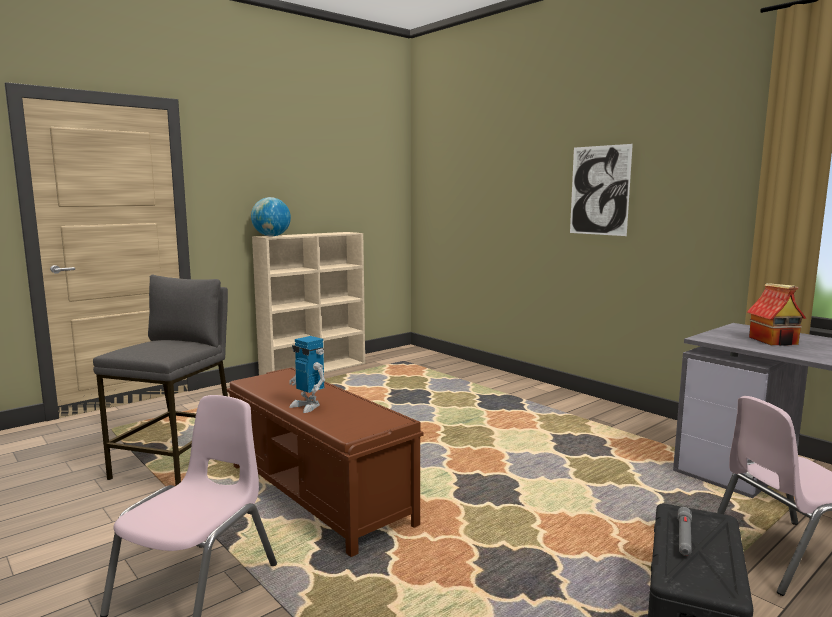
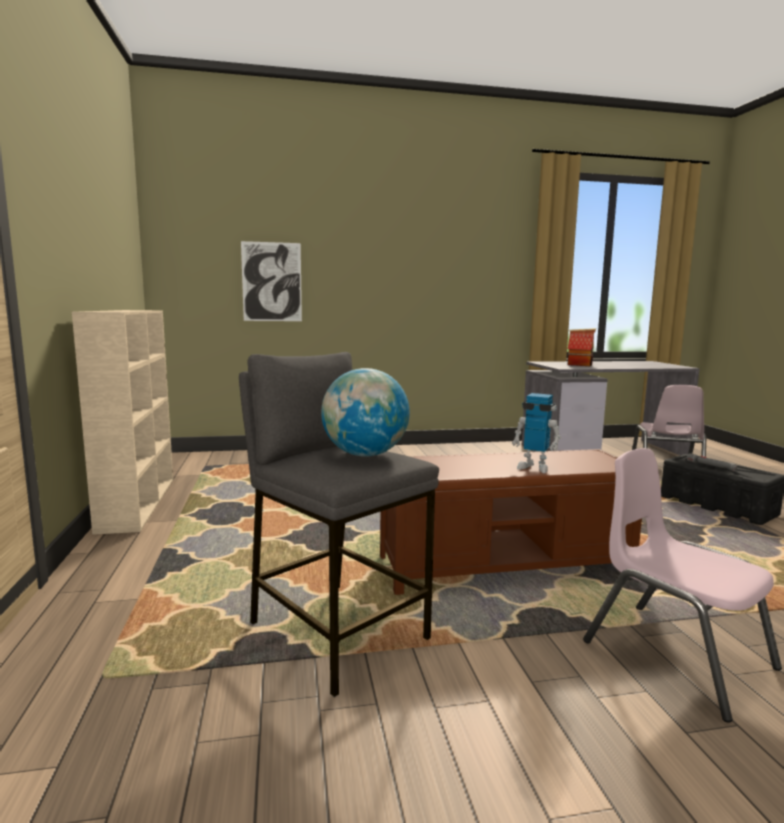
camera: 60 degrees left, 0 degrees up
globe [251,197,291,236] -> globe moved to [321,368,410,457]
toy robot [289,336,325,413] -> toy robot turned 45 degrees clockwise [512,393,561,473]
picture [570,144,633,236] -> picture moved to [241,241,302,321]

